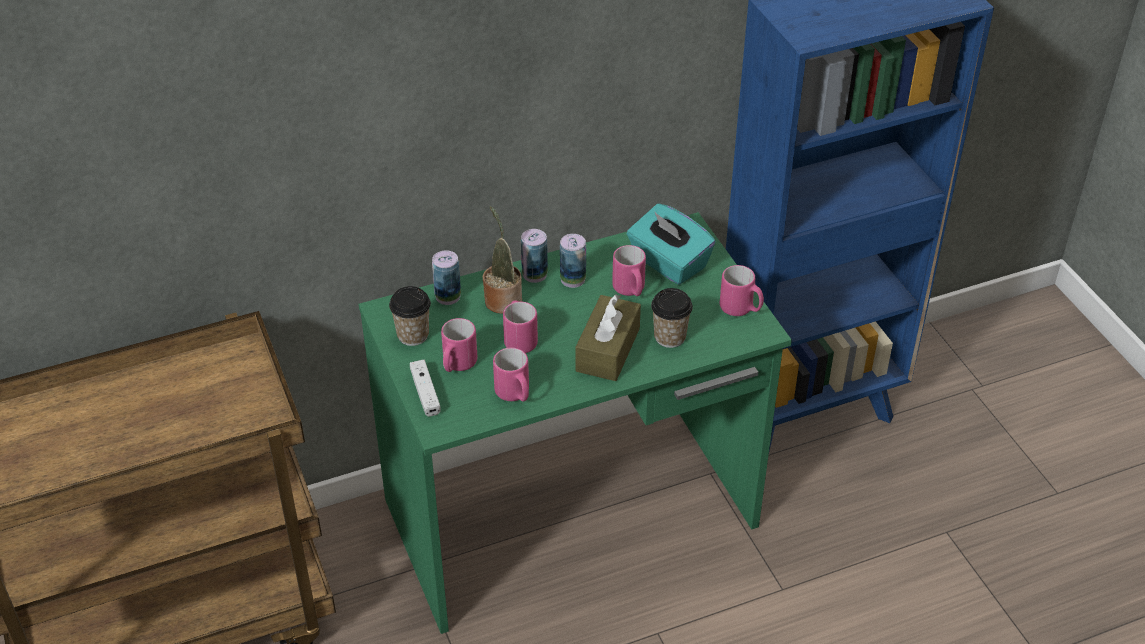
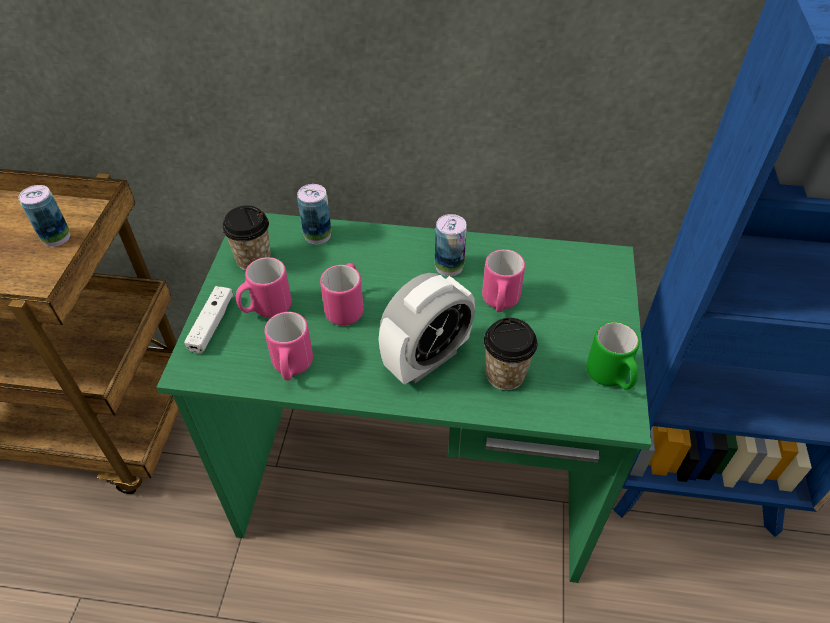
camera: 30 degrees right, 5 degrees up
potted plant [483,206,522,314] -> none
can [521,229,548,283] -> can moved to [19,185,70,247]
brown tissue box [576,294,641,381] -> alarm clock [379,273,475,385]
turquoise tissue box [627,203,716,285] -> none
pink mug [720,265,764,316] -> green mug [586,322,640,390]

